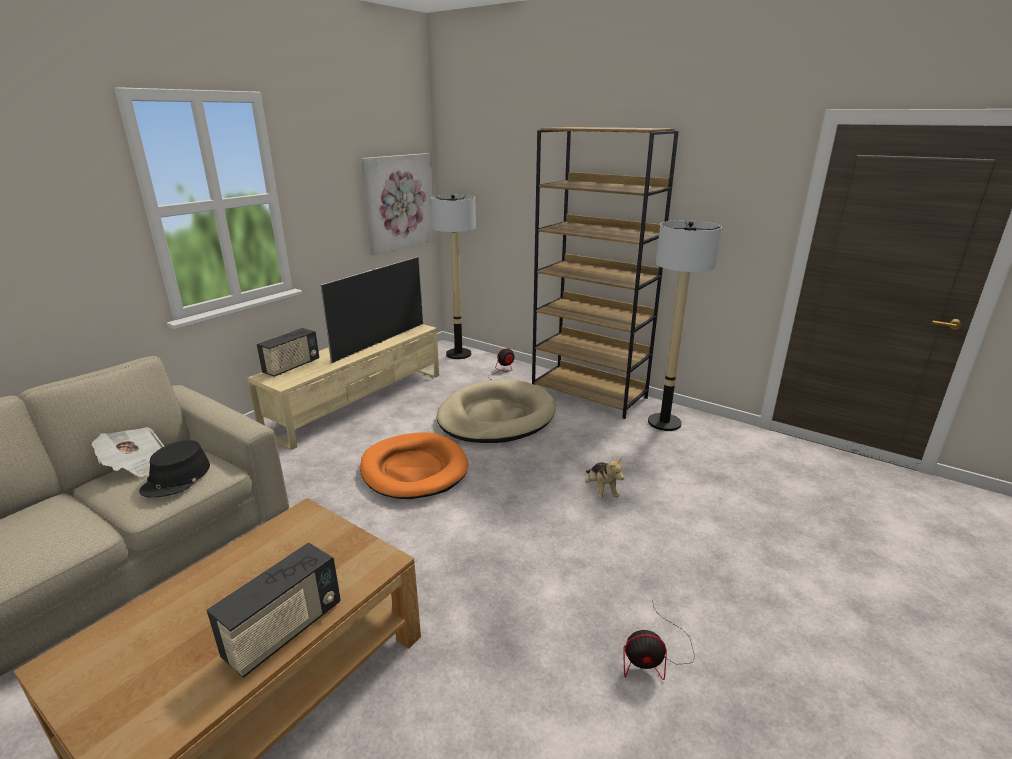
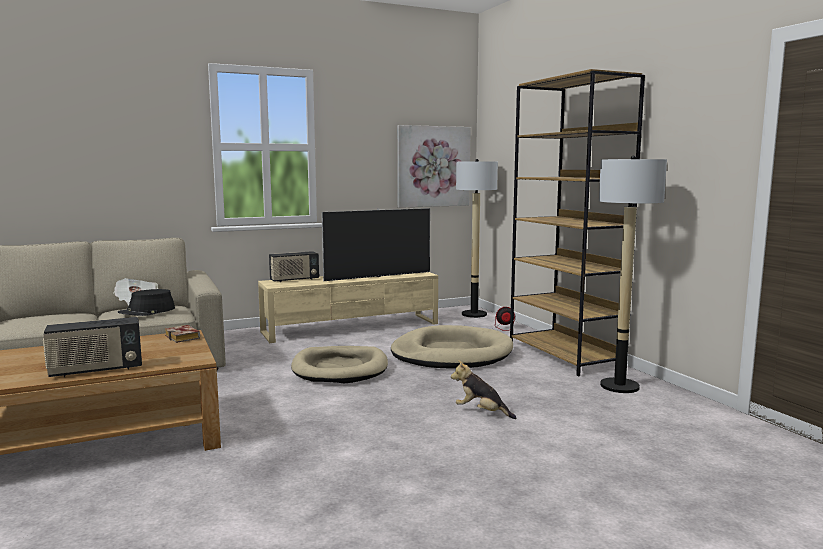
camera: 30 degrees right, 15 degrees down
orange dog bed [360,433,468,499] -> beige dog bed [291,346,388,383]
plush toy [585,457,624,498] -> plush toy turned 105 degrees clockwise [451,360,517,419]
fan [623,600,695,680] -> none
none -> book [165,325,200,343]

